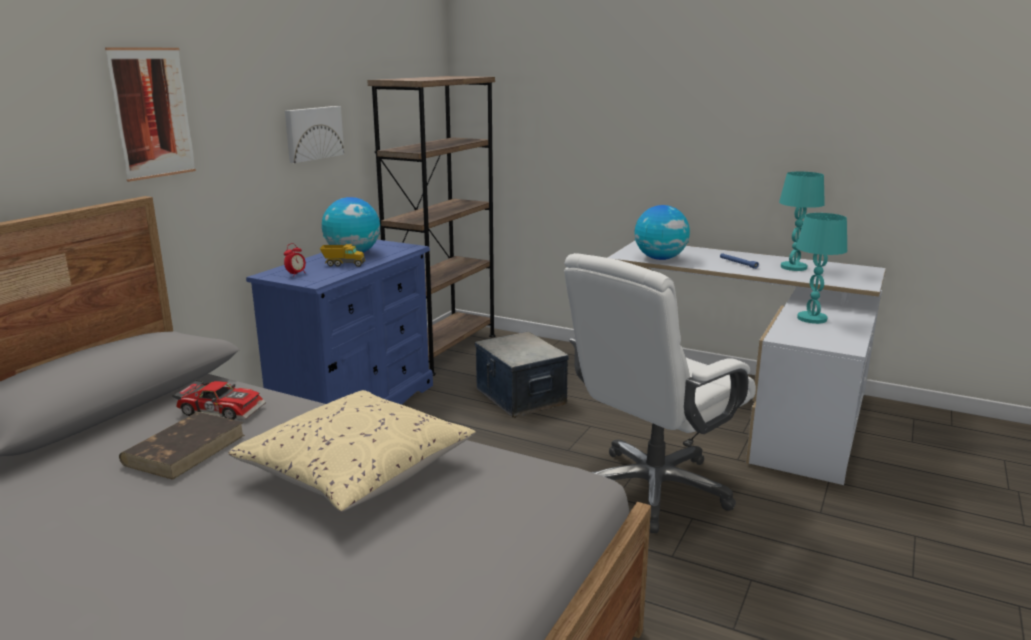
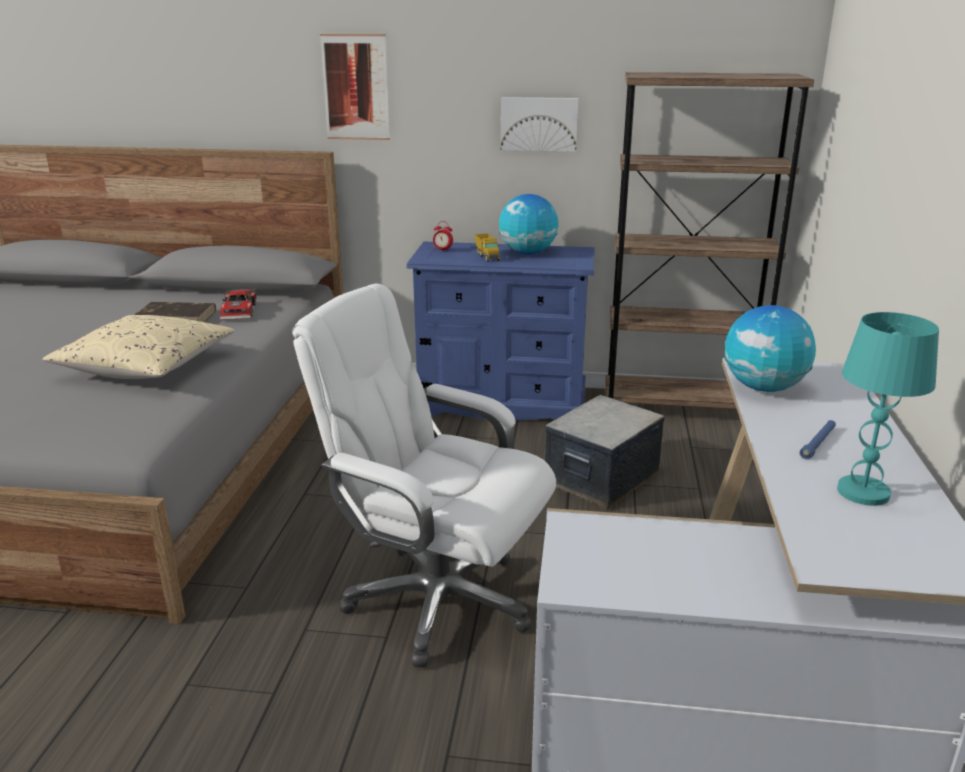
camera: 70 degrees right, 5 degrees up
turquoise table lamp [796,213,847,324] -> none

